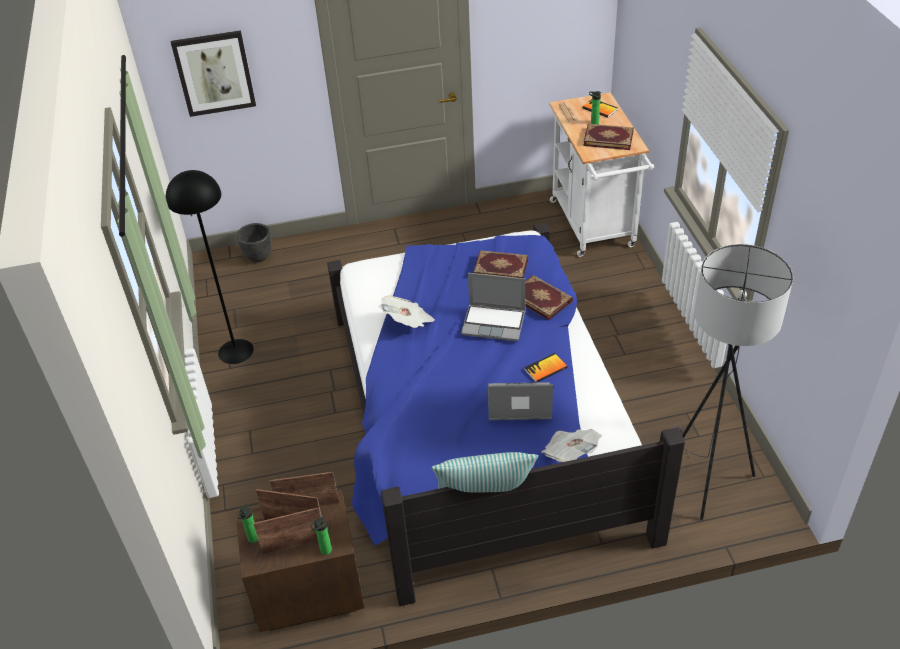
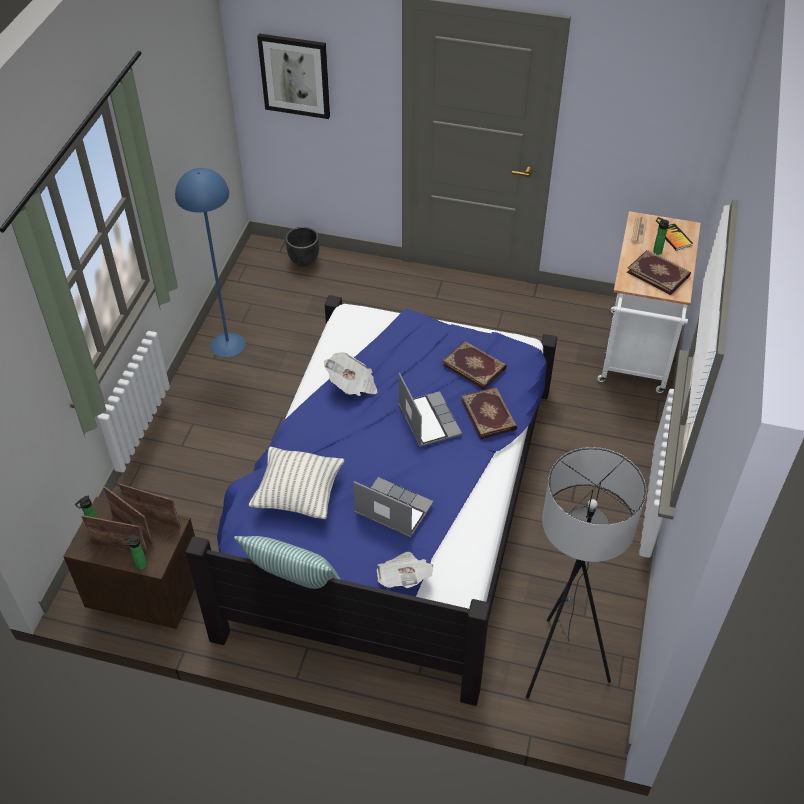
camera: 25 degrees right, 5 degrees up
black floor lamp [166,170,254,364] -> blue floor lamp [175,168,245,357]
laptop [461,273,525,341] -> laptop turned 150 degrees counterclockwise [399,373,462,447]
book [524,353,567,383] -> none
none -> pillow [249,447,344,519]

